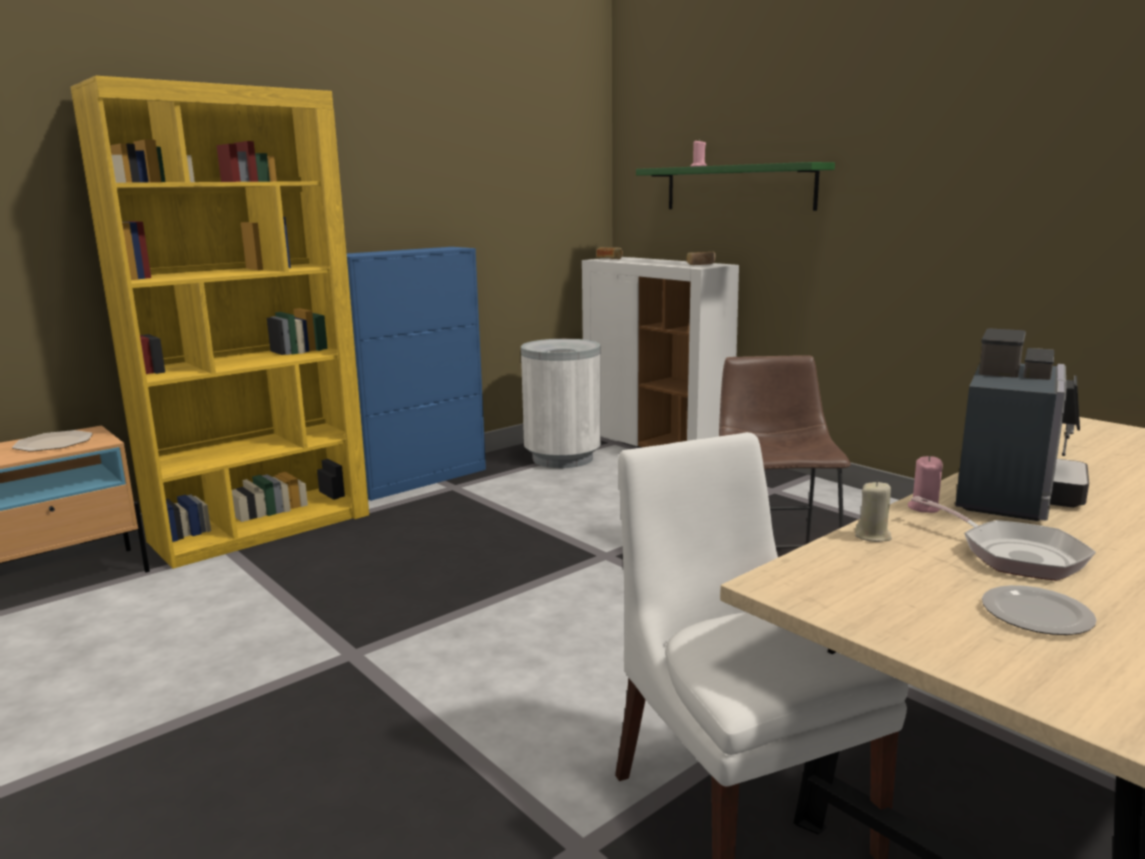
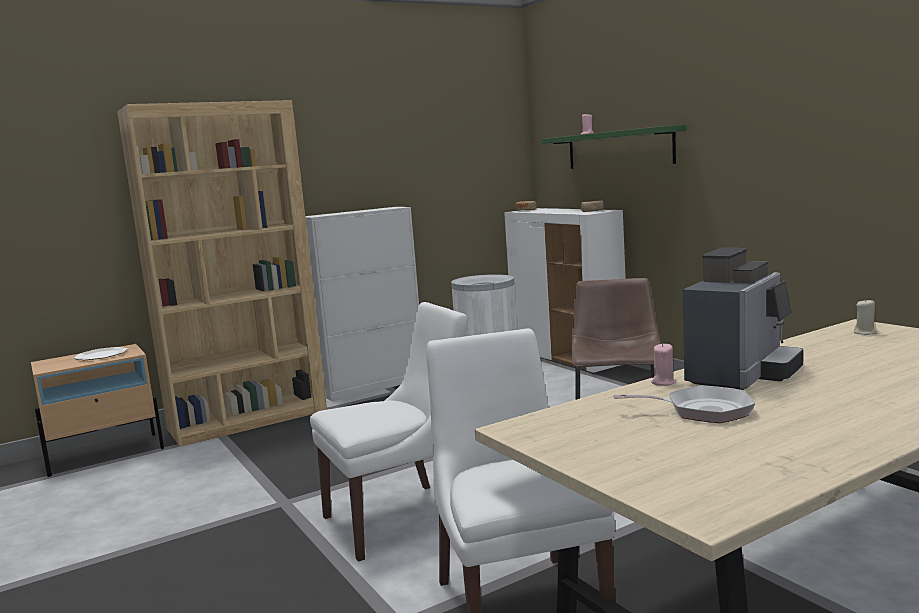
camera: 10 degrees right, 5 degrees down
yellow bookcase [70,76,369,569] -> brown bookcase [117,100,327,447]
blue cabinet [347,247,486,501] -> white cabinet [305,207,419,401]
beige candle [855,481,892,542] -> beige candle moved to [854,300,877,335]
frying pan [911,496,1096,581] -> frying pan turned 60 degrees counterclockwise [613,385,755,423]
plate [982,585,1097,635] -> none
none -> white chair [310,302,468,562]

